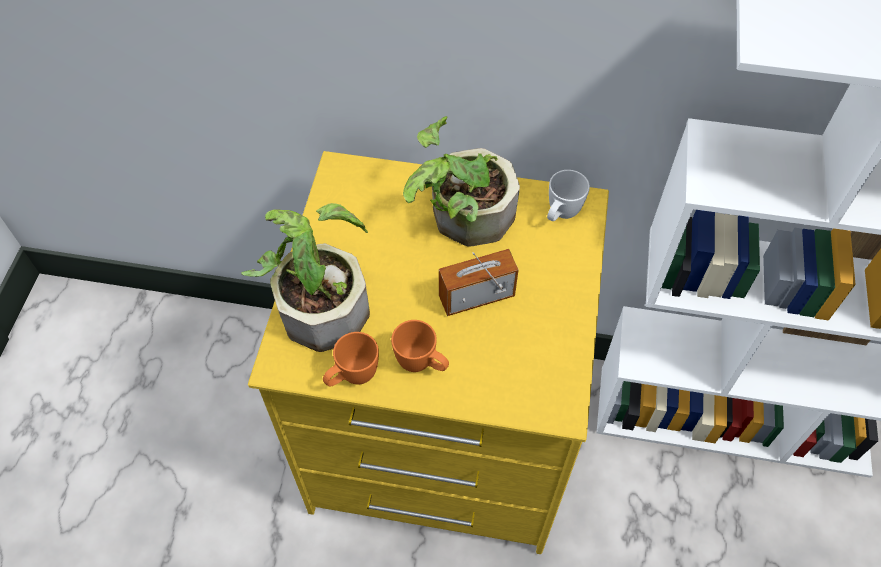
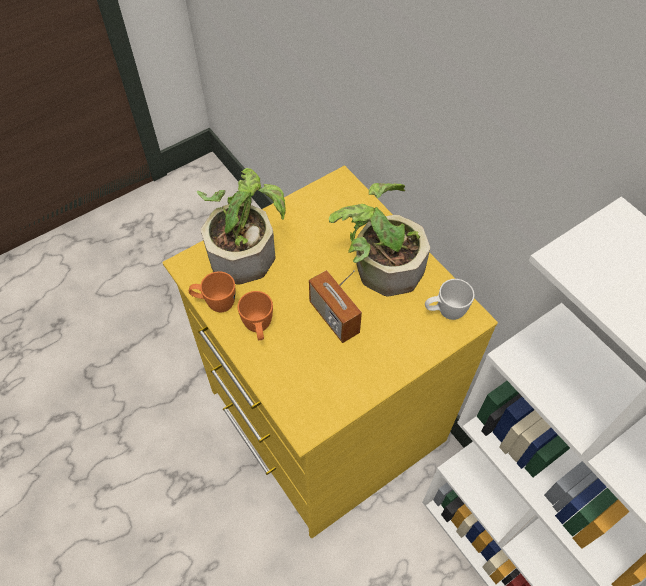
camera: 45 degrees right, 0 degrees up
radio [439,249,519,316] -> radio turned 150 degrees counterclockwise [309,270,362,343]

